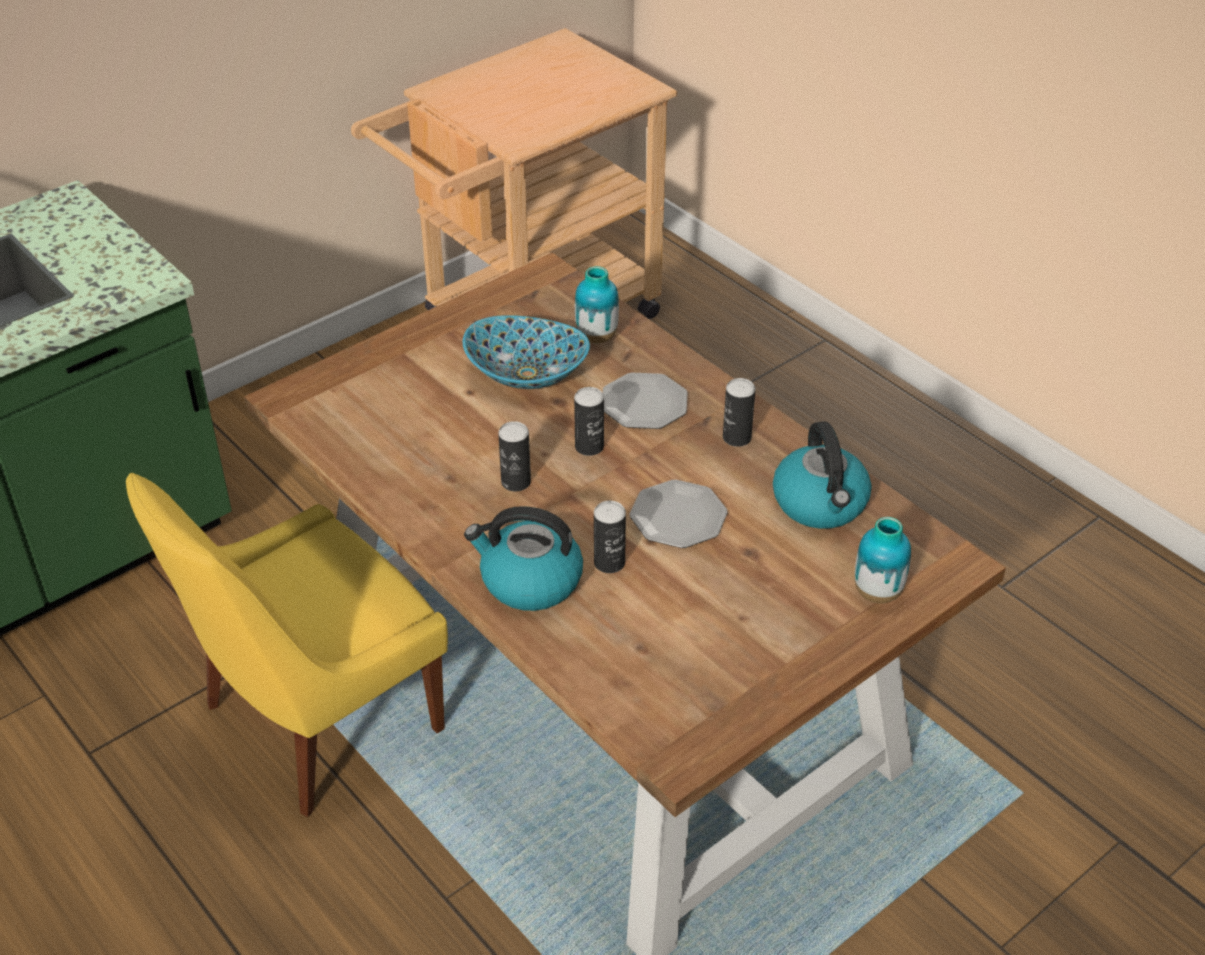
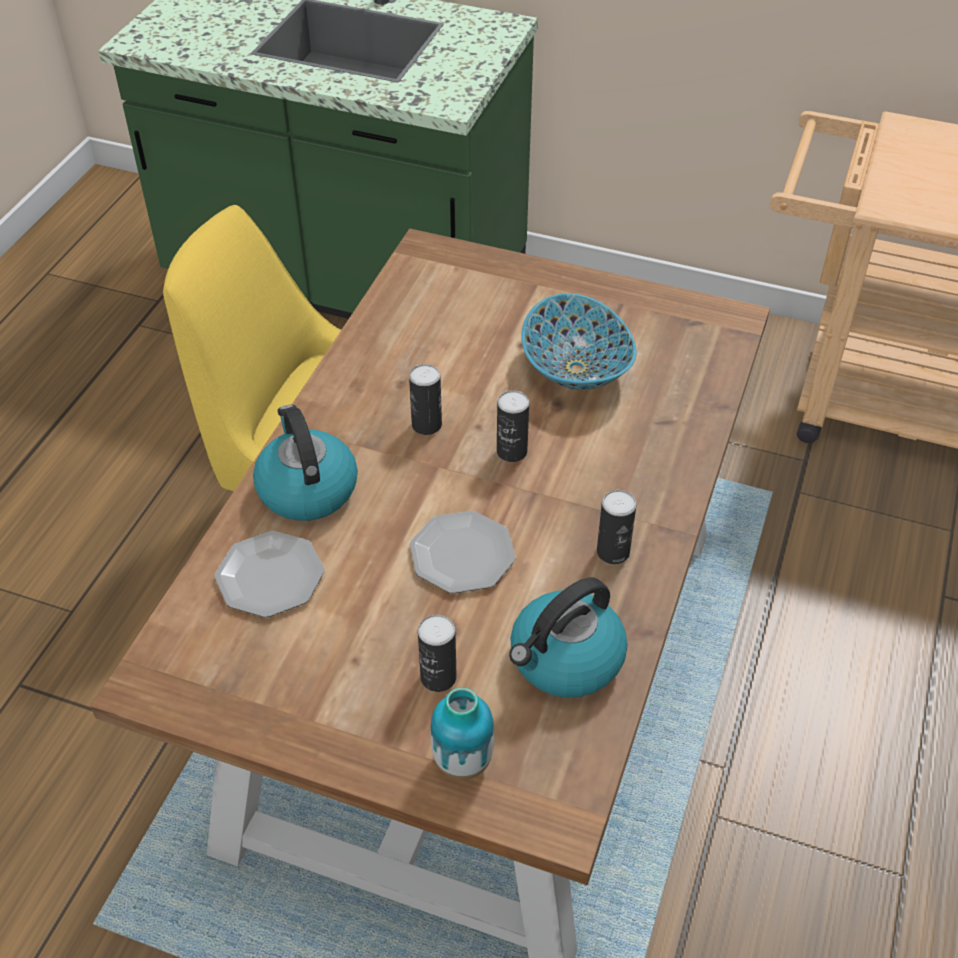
camera: 60 degrees right, 5 degrees up
vase [575,266,619,343] -> none
can [594,501,626,573] -> can moved to [418,615,457,692]
plate [603,372,688,429] -> plate moved to [215,531,324,617]

